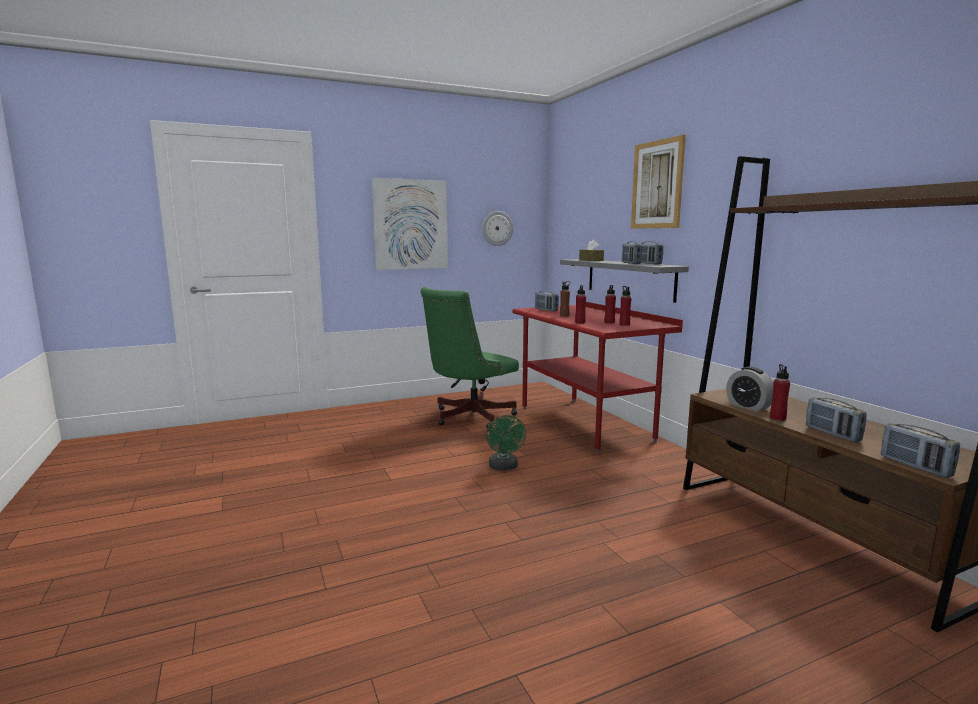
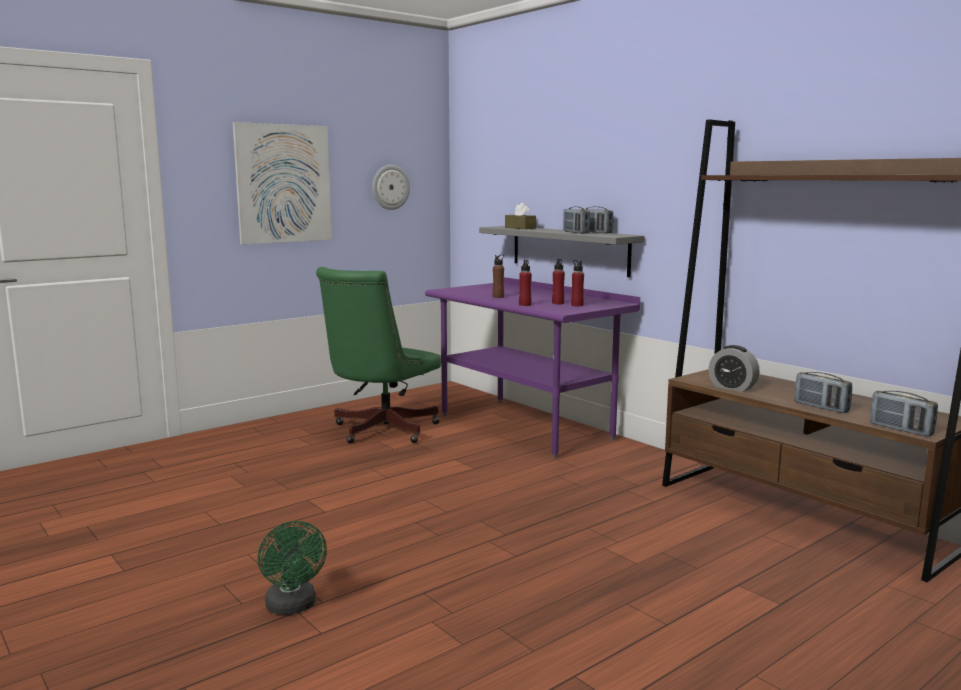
camera: 15 degrees left, 0 degrees up
green fan [486,415,526,471] -> green fan moved to [258,521,327,615]
red desk [512,302,683,453] -> purple desk [425,277,640,458]
radio [535,291,559,312] -> none
picture [631,135,686,229] -> none
red bottle [770,364,790,421] -> none

